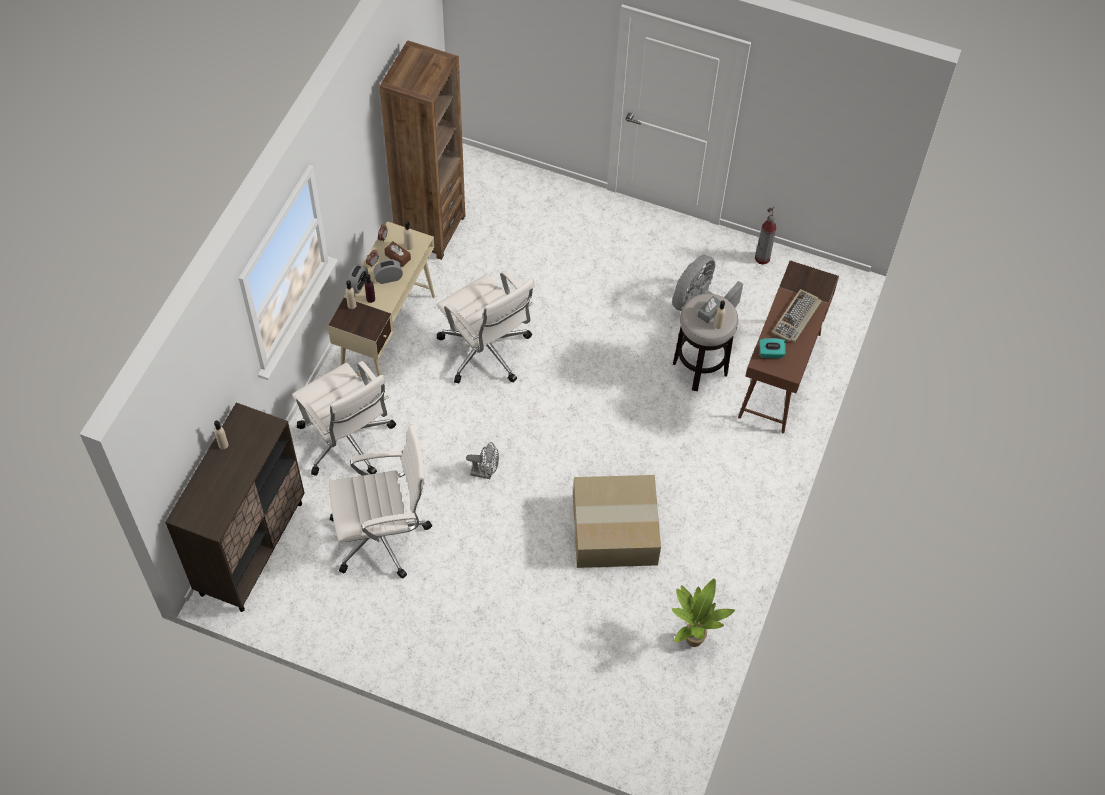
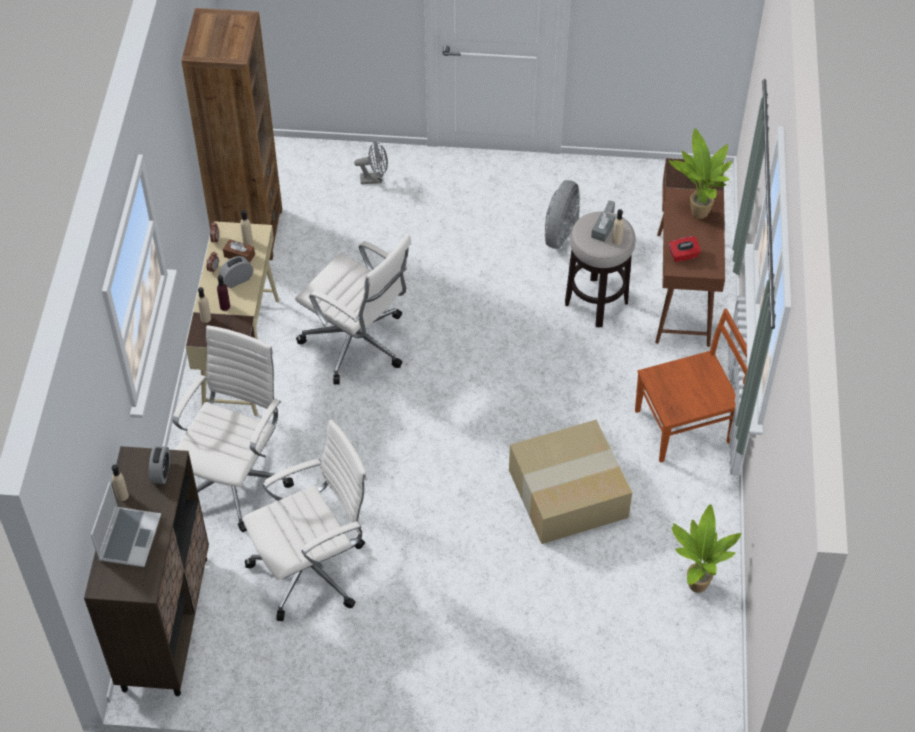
camera: 15 degrees left, 5 degrees down
white office chair [292,361,396,476] -> white office chair turned 105 degrees counterclockwise [173,325,294,533]
alarm clock [348,264,368,294] -> alarm clock moved to [149,446,170,484]
grey fan [466,442,499,479] -> grey fan moved to [354,141,388,184]
fire extinguisher [755,206,776,265] -> none
turquoise tissue box [759,338,786,358] -> red tissue box [669,236,701,262]
keyboard [772,289,822,342] -> potted plant [669,128,732,219]
none -> laptop [91,482,161,567]
none -> brown chair [635,309,747,463]

